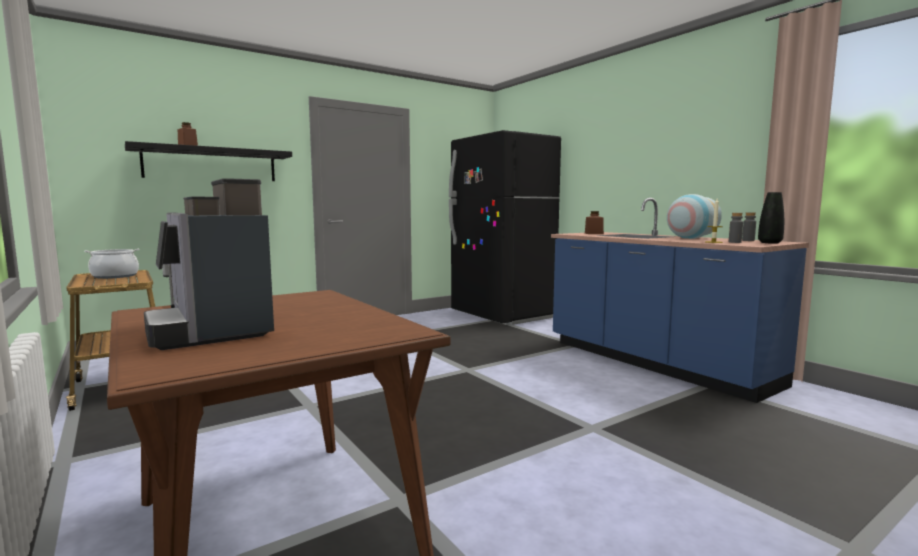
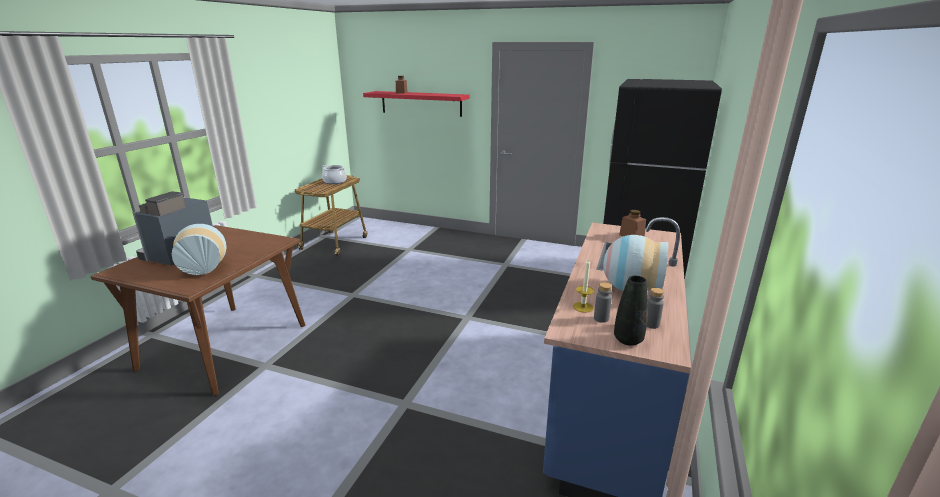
camera: 55 degrees right, 15 degrees up
black shelf [125,141,292,181] -> red shelf [363,91,469,117]
none -> vase [172,224,226,275]

